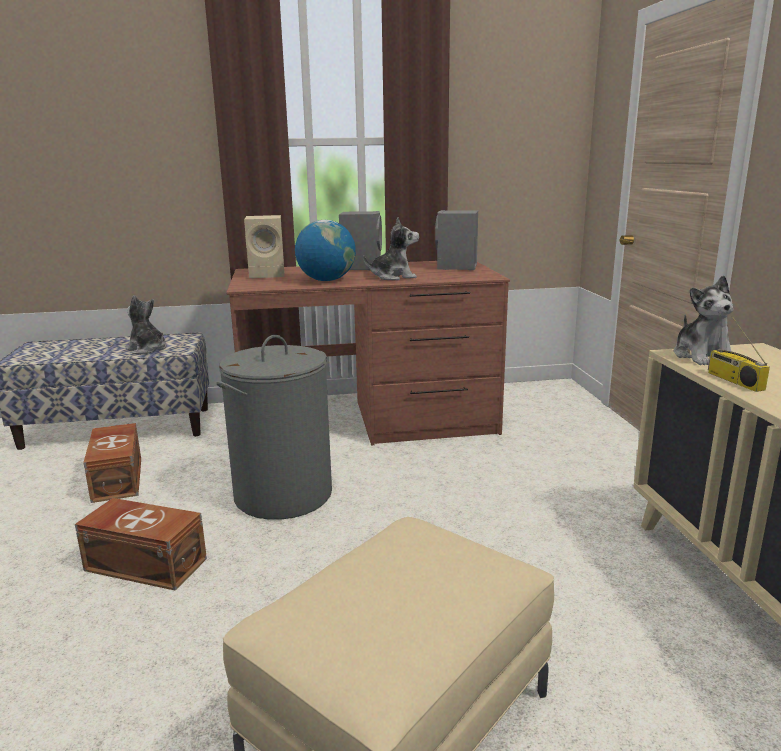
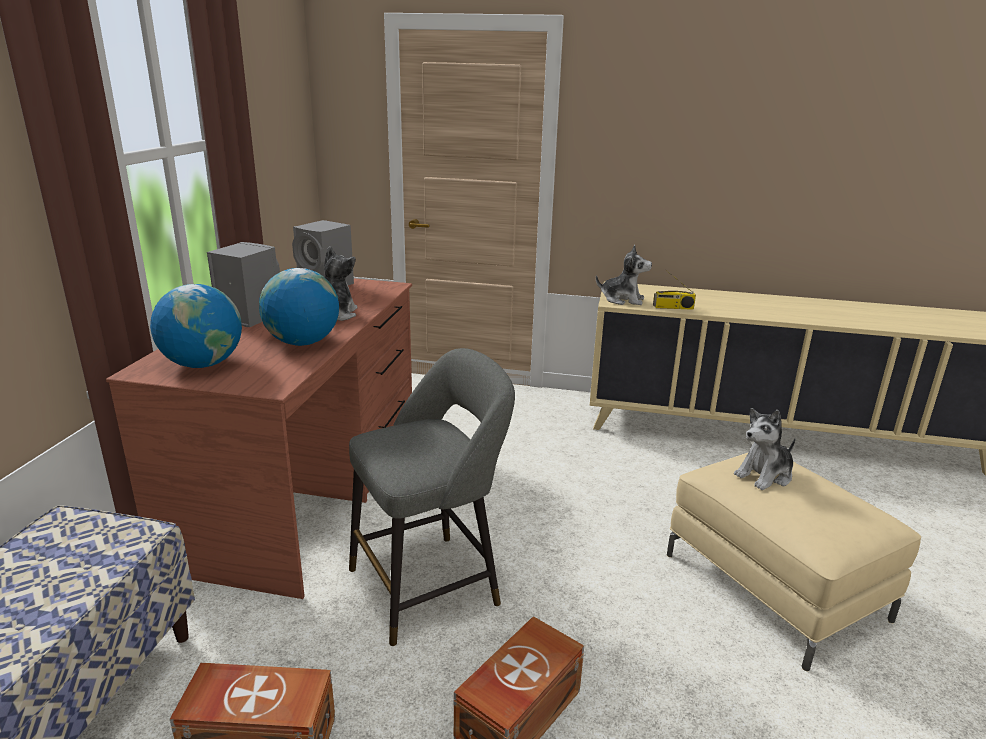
camera: 70 degrees left, 5 degrees up
plush toy [126,295,166,354] -> plush toy moved to [734,408,795,490]
grey laundry basket [216,335,332,520] -> grey stool [349,348,515,646]
beige speaker [244,215,285,278] -> globe [150,284,242,368]

